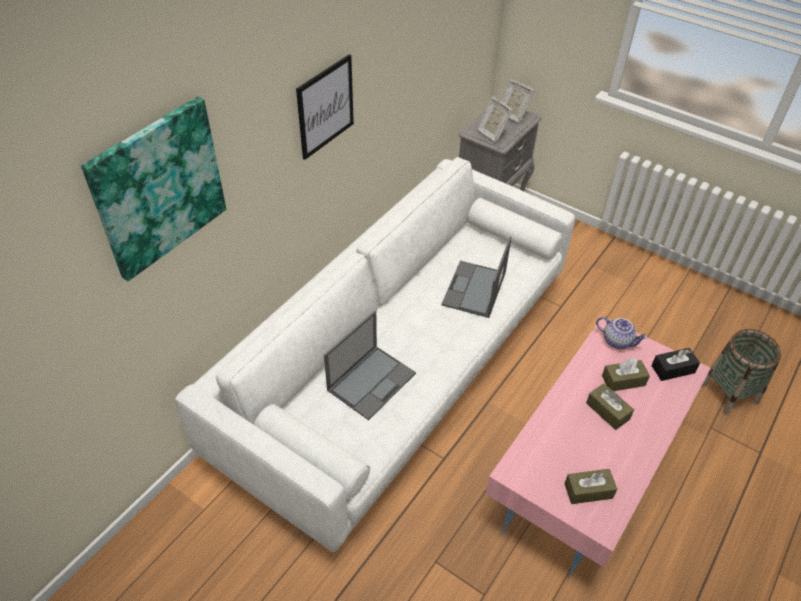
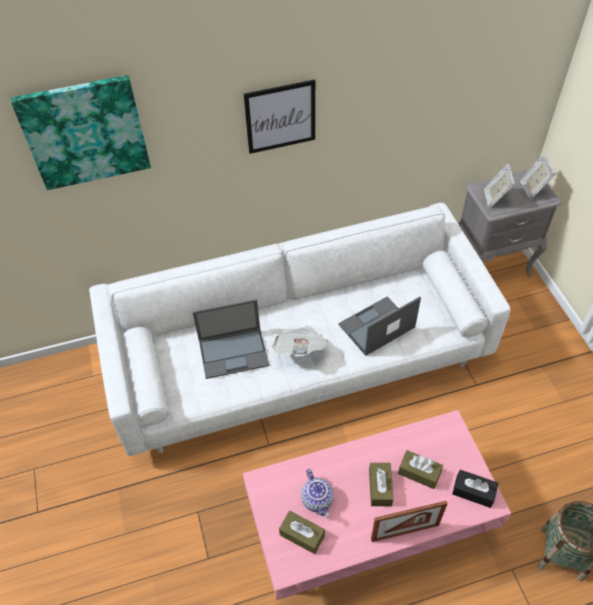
camera: 40 degrees right, 5 degrees up
teapot [596,316,648,349] -> teapot moved to [301,469,334,516]
none -> newspaper [272,326,328,357]
none -> picture frame [371,501,448,542]

